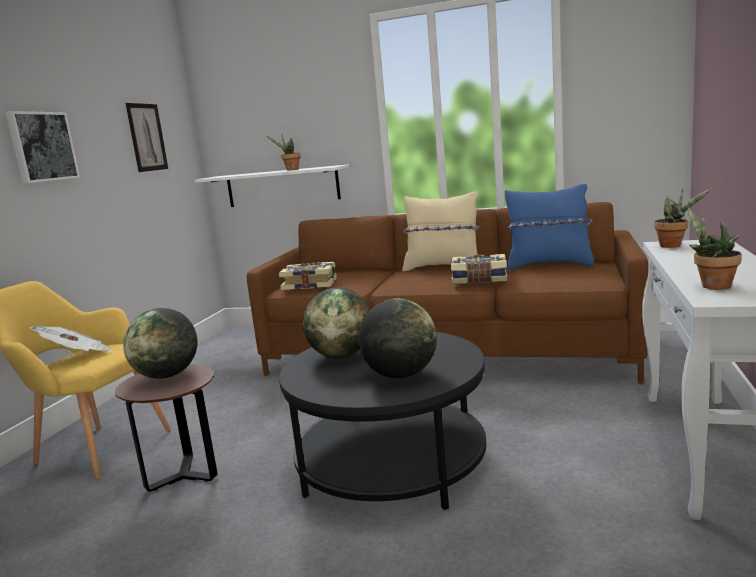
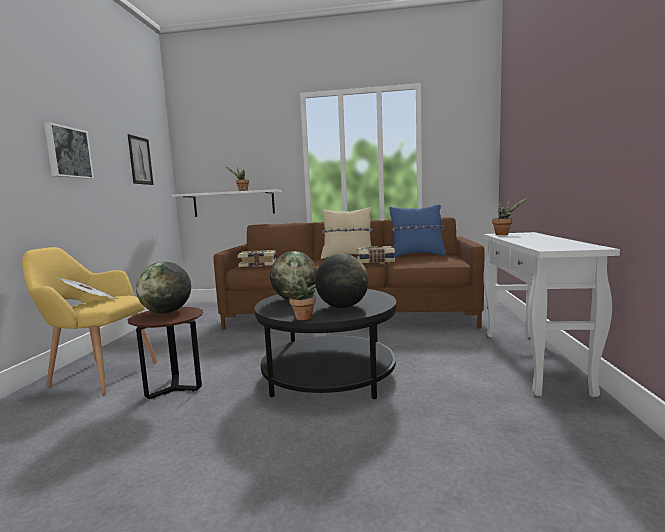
camera: 10 degrees left, 5 degrees down
potted plant [688,208,742,290] -> potted plant moved to [283,266,316,320]

